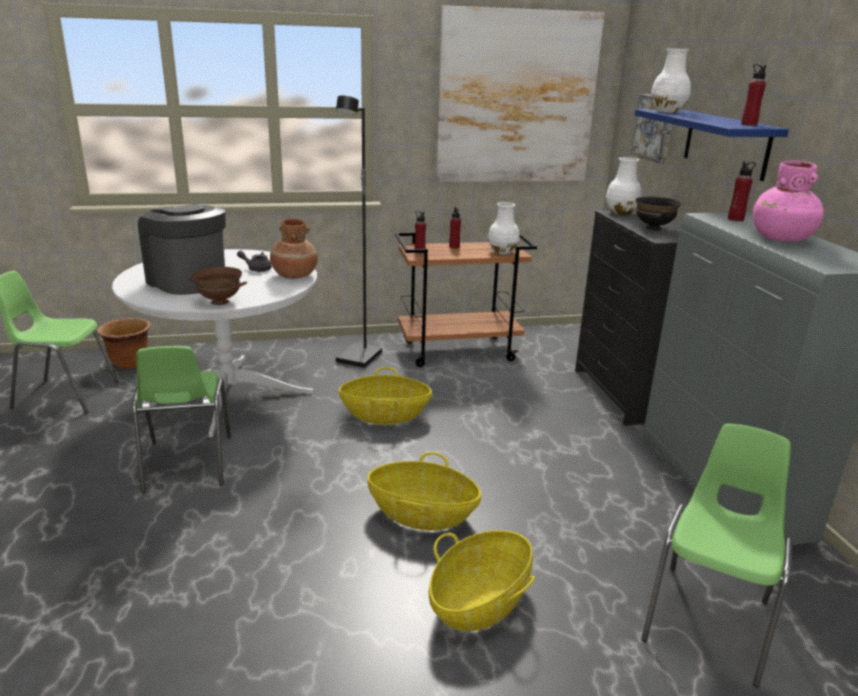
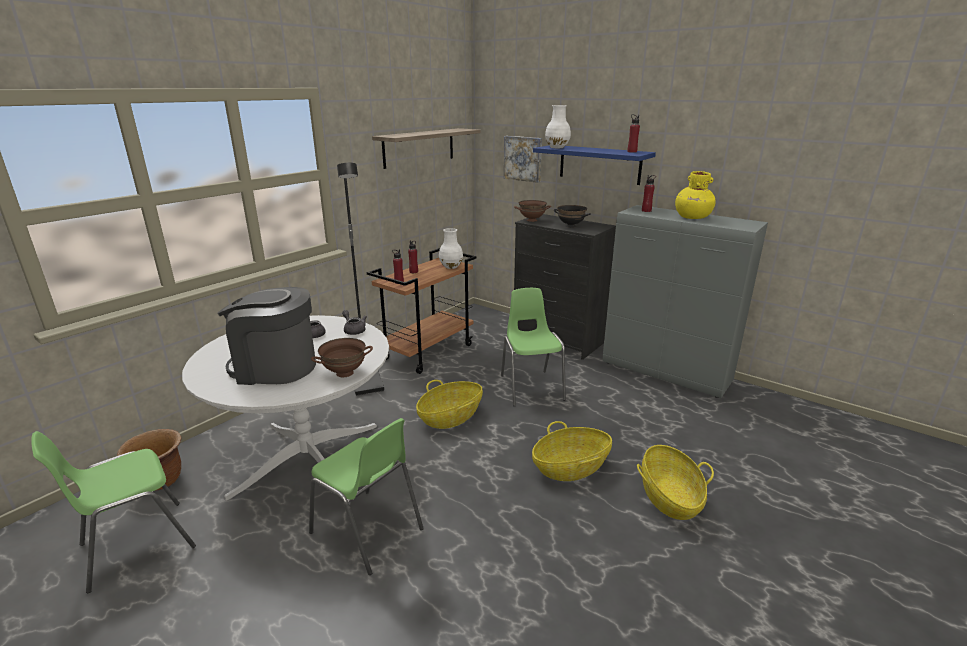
camera: 40 degrees left, 0 degrees up
brown vase [270,219,318,279] -> grey teapot [342,310,367,335]
picture [436,5,605,182] -> shelf [372,128,480,169]
white vase [606,157,642,215] -> brown bowl [514,200,551,222]
green chair [641,424,792,687] -> green chair moved to [501,288,566,406]
pink vase [753,161,824,242] -> yellow vase [675,171,716,219]

